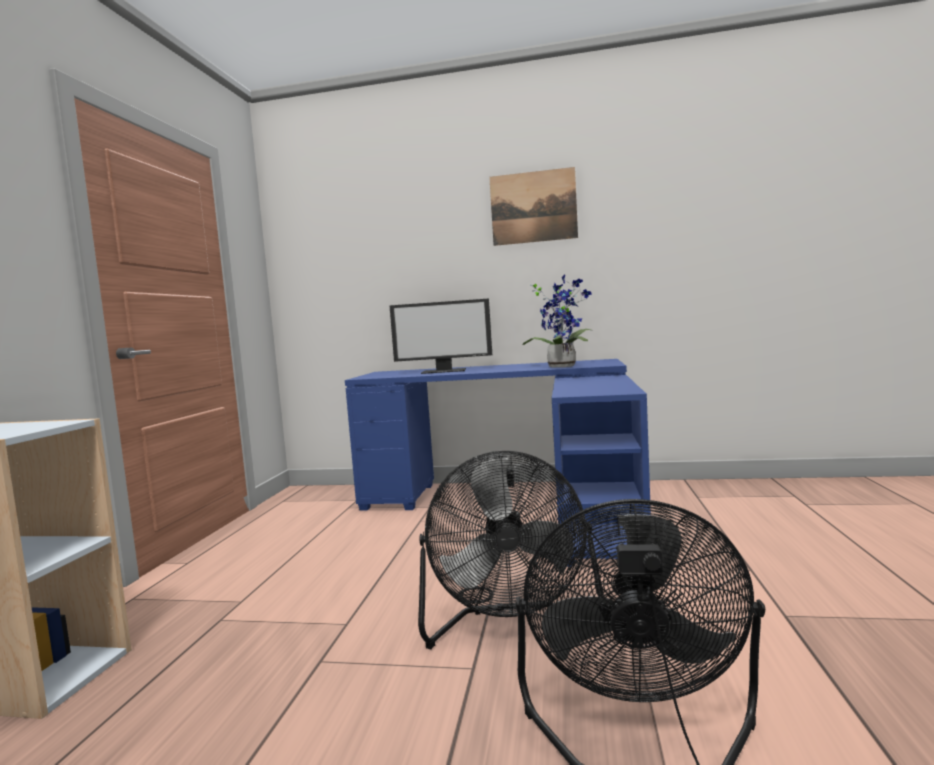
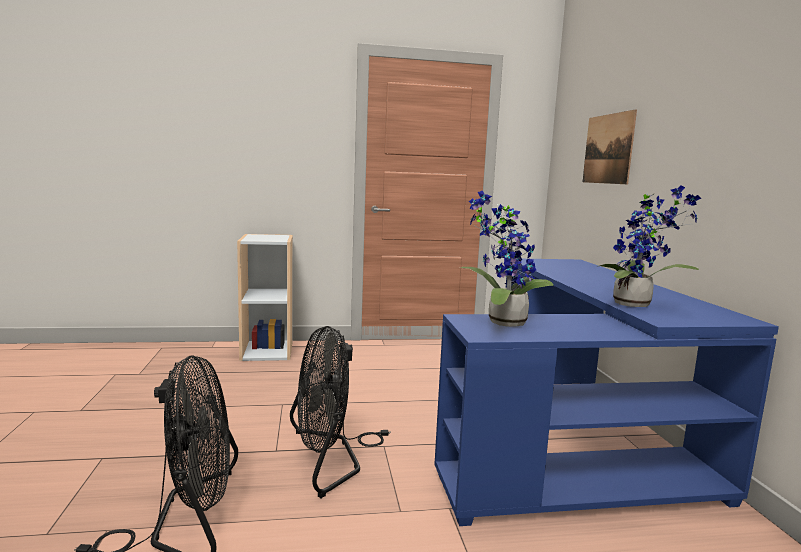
camera: 70 degrees right, 5 degrees up
monitor [390,299,492,374] -> none
picture [489,167,578,246] -> picture moved to [583,109,637,184]
none -> potted plant [461,191,554,327]

